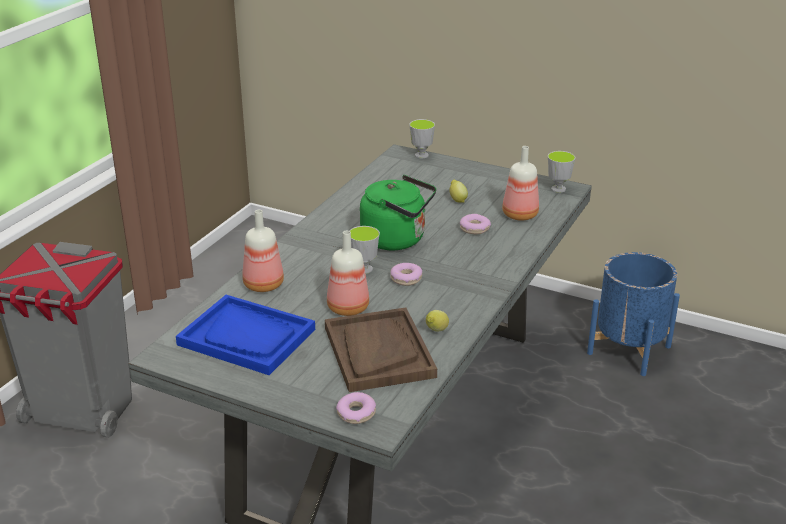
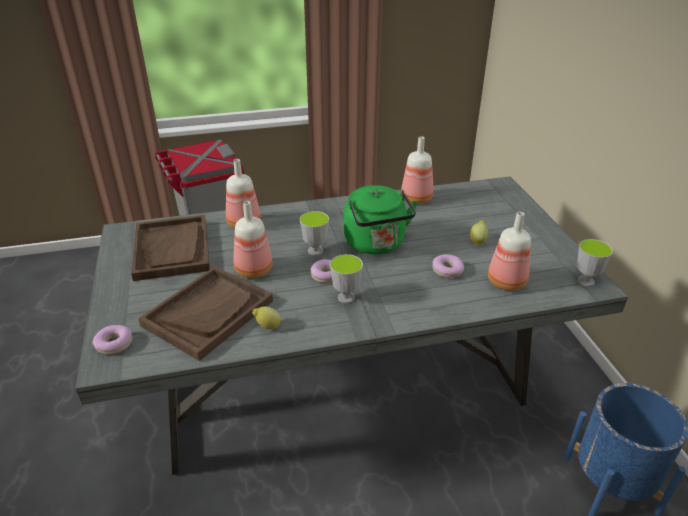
camera: 50 degrees right, 5 degrees up
blue tray [176,295,315,375] -> brown tray [131,215,210,281]
cup [409,119,435,158] -> cup moved to [330,254,363,303]
none -> bottle [401,136,434,204]

